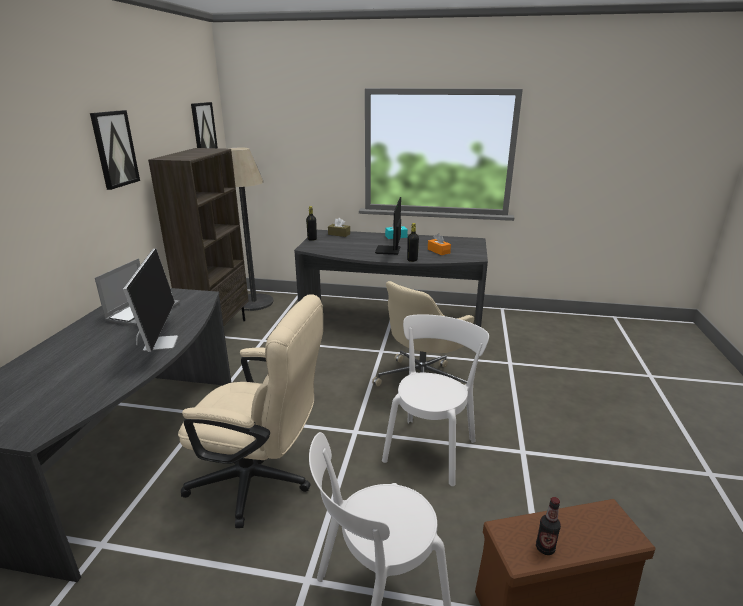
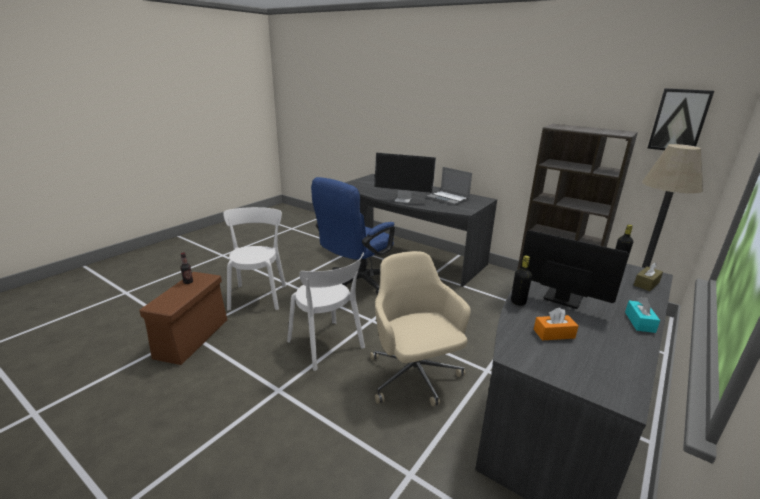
camera: 115 degrees right, 0 degrees up
picture [90,110,140,190] -> none
beige office chair [178,294,323,528] -> blue office chair [311,177,395,295]

